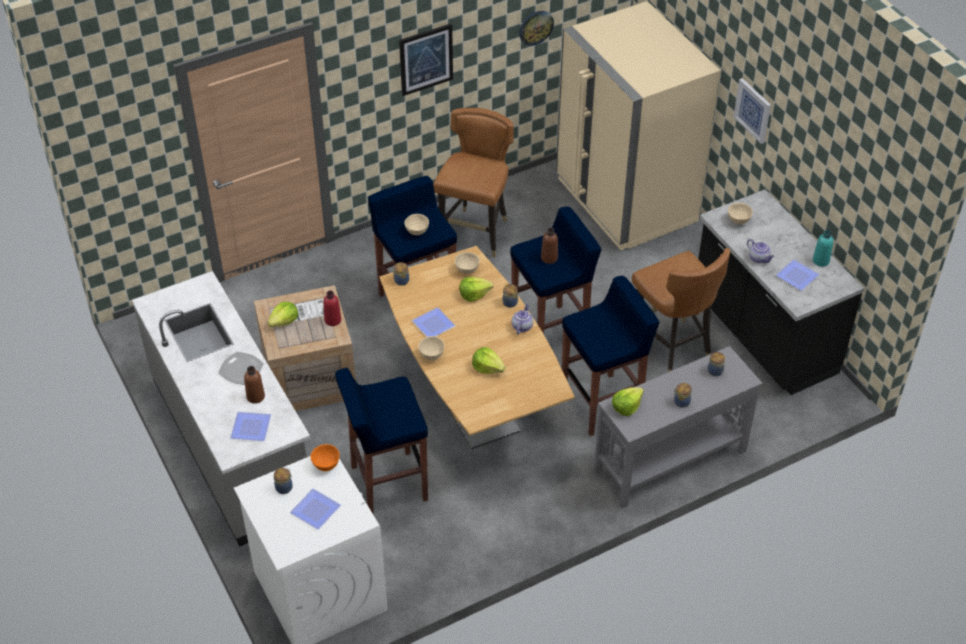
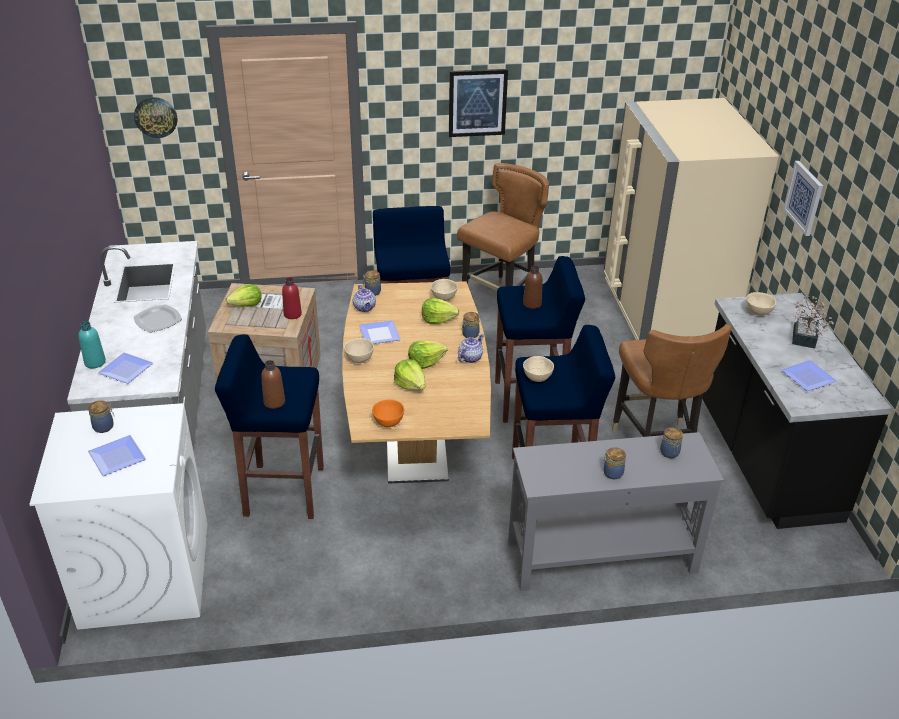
camera: 20 degrees right, 10 degrees down
brown bottle [244,366,265,404] -> brown bottle moved to [261,360,285,409]
orange bowl [311,444,340,471] -> orange bowl moved to [372,399,404,427]
beige bowl [404,214,429,235] -> beige bowl moved to [523,356,554,382]
wall clock [519,11,554,46] -> wall clock moved to [134,97,178,138]
lettuce [612,387,644,416] -> lettuce moved to [408,341,447,369]
teapot [747,239,774,263] -> teapot moved to [353,285,376,312]
turquoise bottle [813,230,833,267] -> turquoise bottle moved to [78,321,106,368]
none -> potted plant [792,296,834,348]

